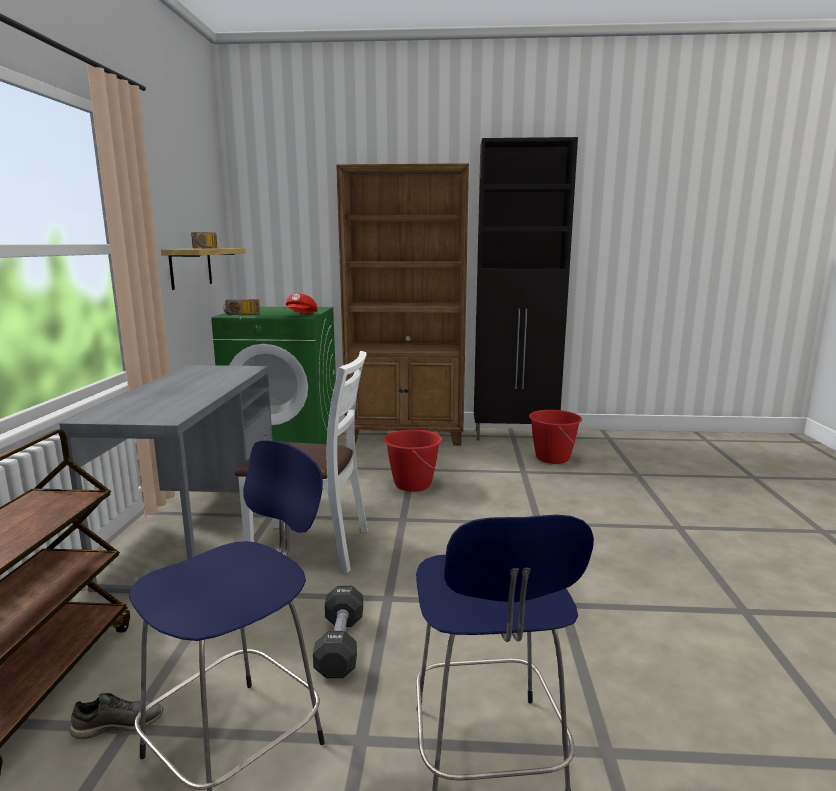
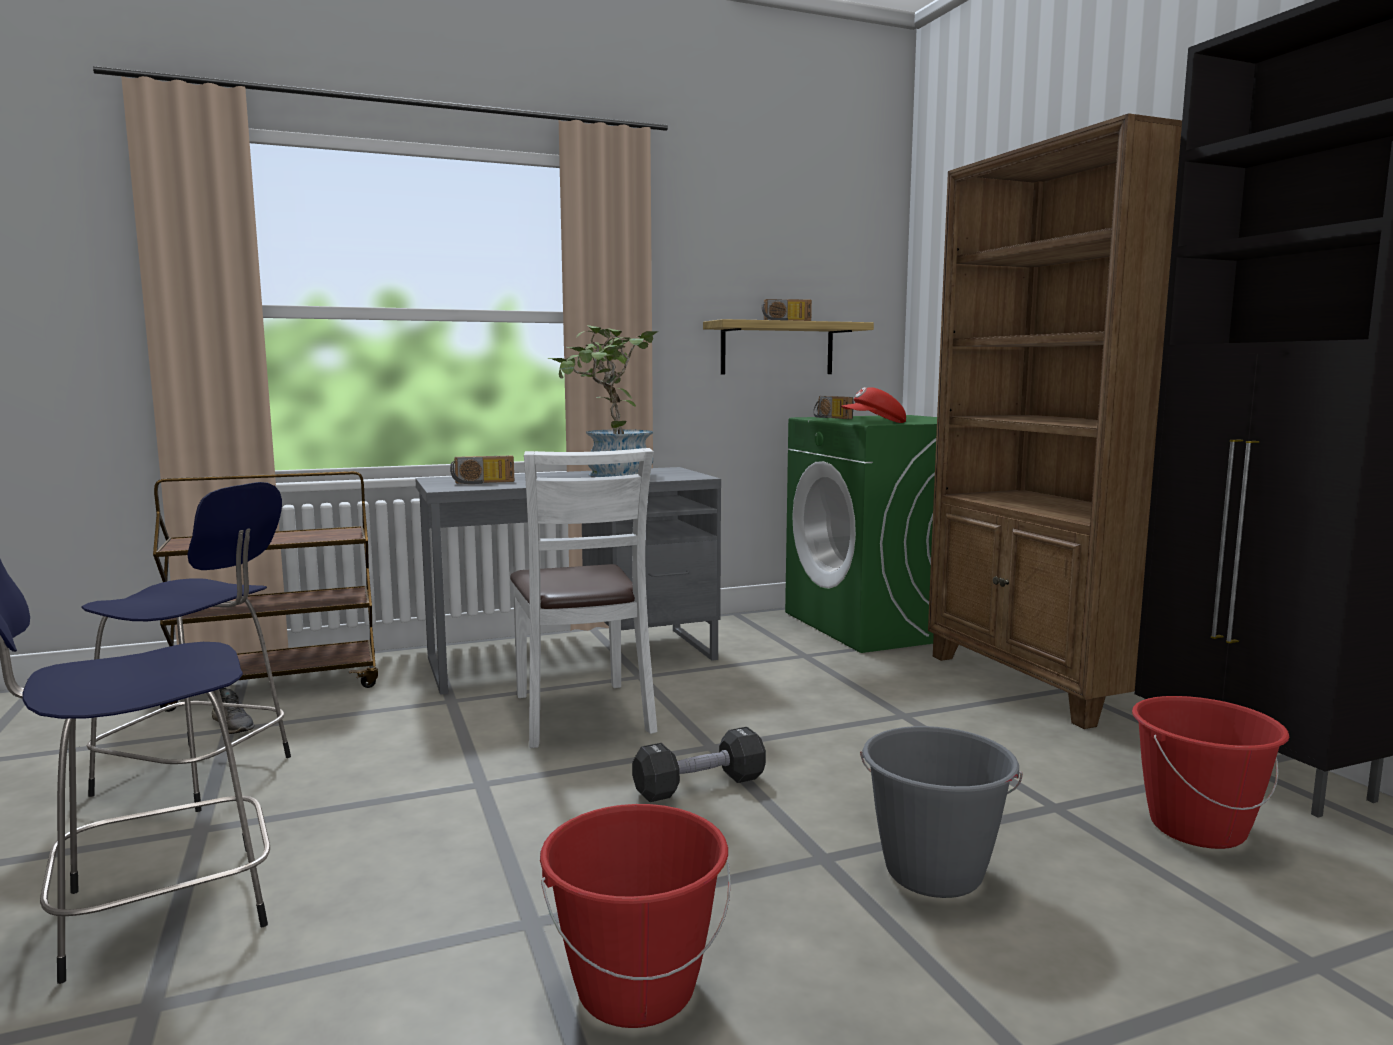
camera: 65 degrees right, 5 degrees down
black dumbbell [313,586,363,678] -> black dumbbell moved to [632,727,766,802]
red bucket [384,429,442,492] -> red bucket moved to [540,804,731,1028]
none -> radio [450,455,514,484]
none -> potted plant [547,325,659,477]
none -> grey bucket [860,726,1023,898]

